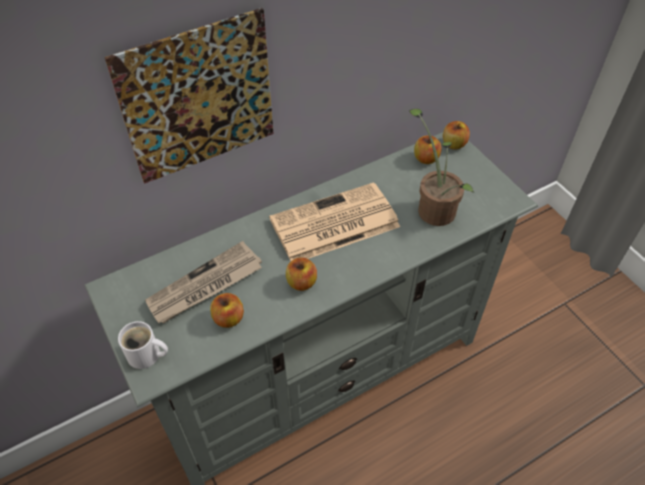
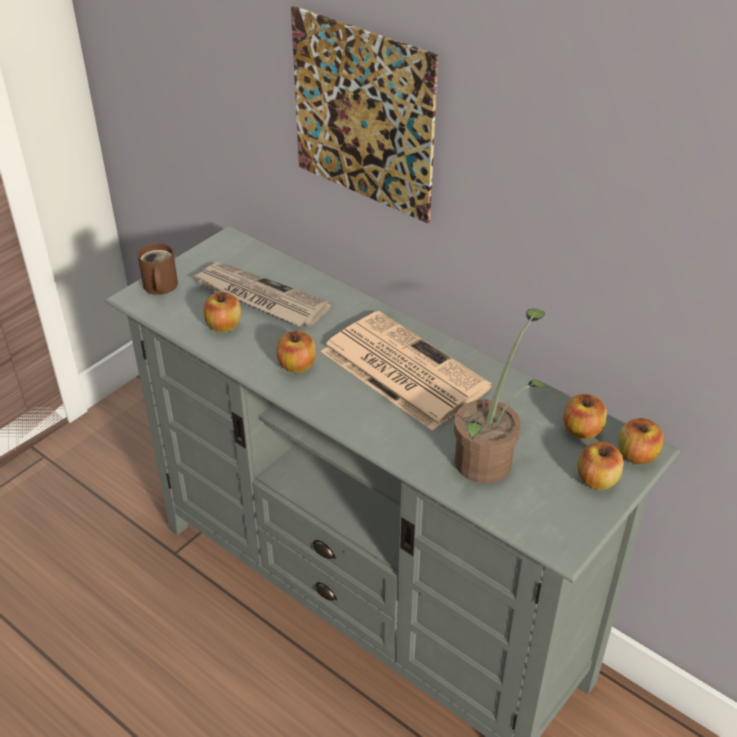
camera: 70 degrees right, 10 degrees down
white mug [118,321,168,369] -> brown mug [138,243,178,295]
none -> apple [578,442,624,490]

